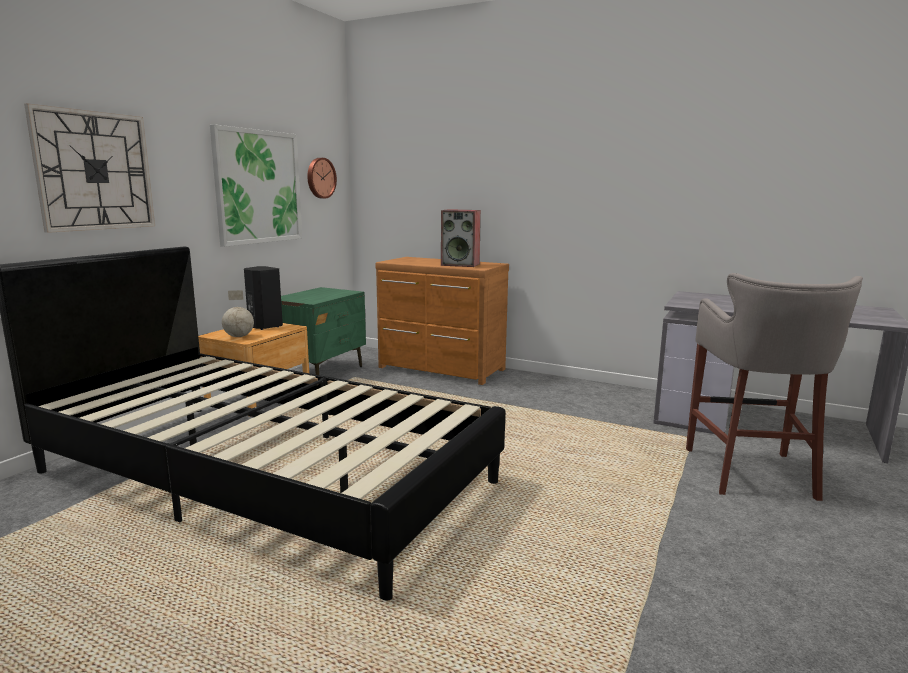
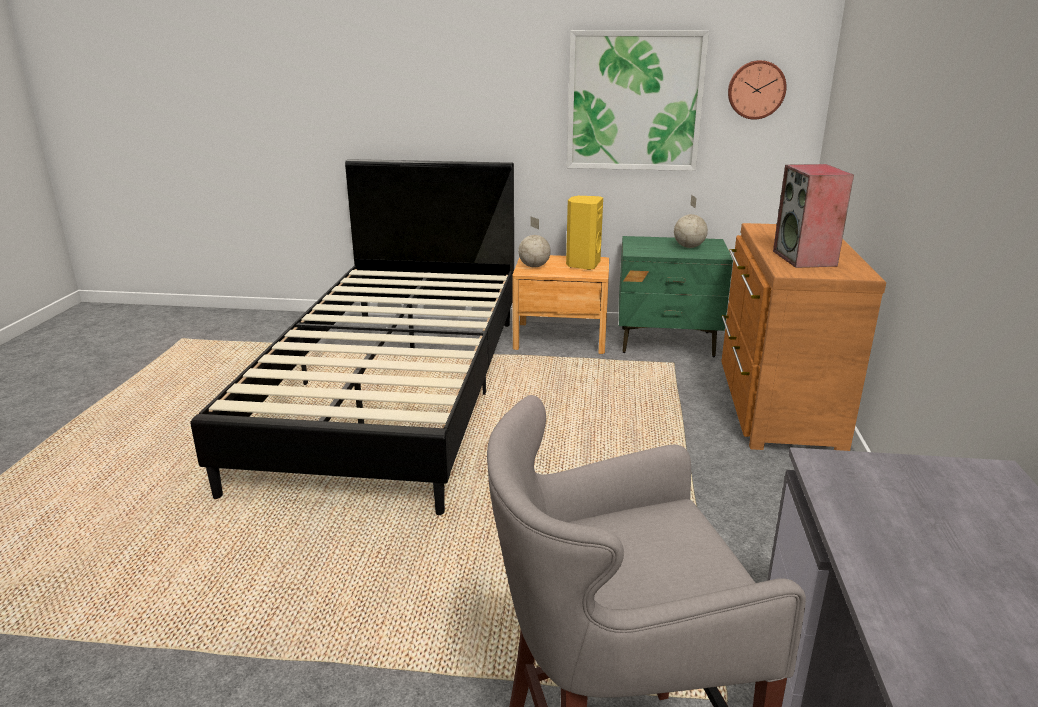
camera: 70 degrees right, 10 degrees up
wall clock [24,103,155,233] -> none
black speaker [244,266,283,330] -> yellow speaker [566,196,603,270]
none -> globe [674,195,708,248]

